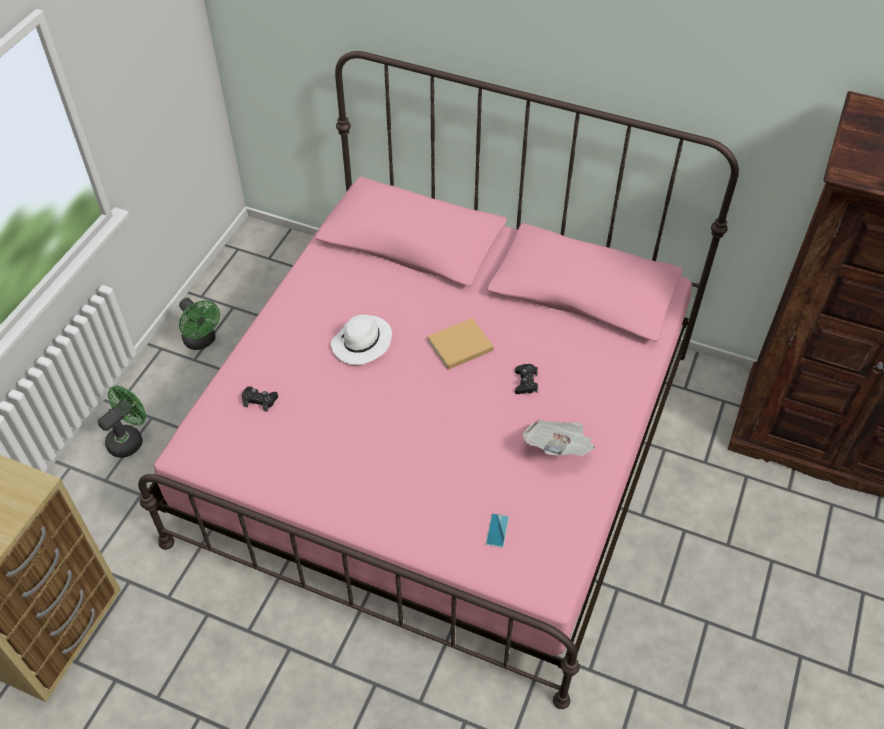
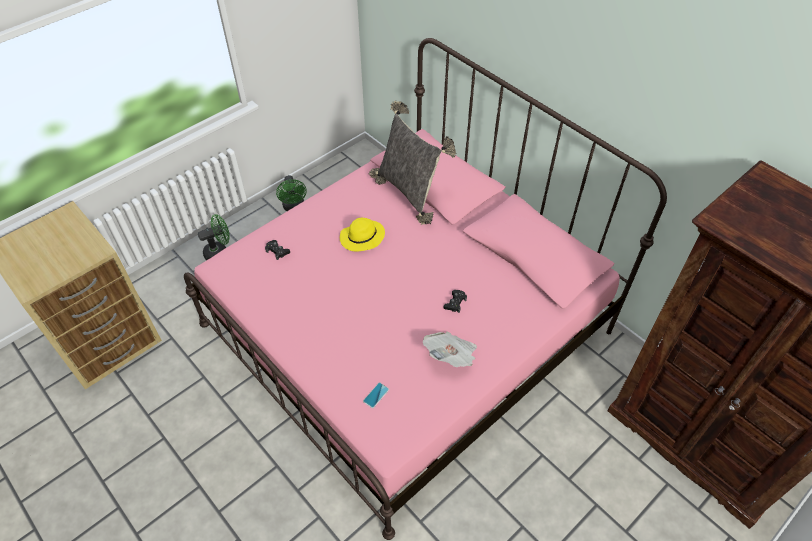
camera: 25 degrees right, 0 degrees up
white hat [331,315,392,365] -> yellow hat [340,218,385,251]
beige book [427,318,494,370] -> none
none -> pillow [369,101,456,224]

